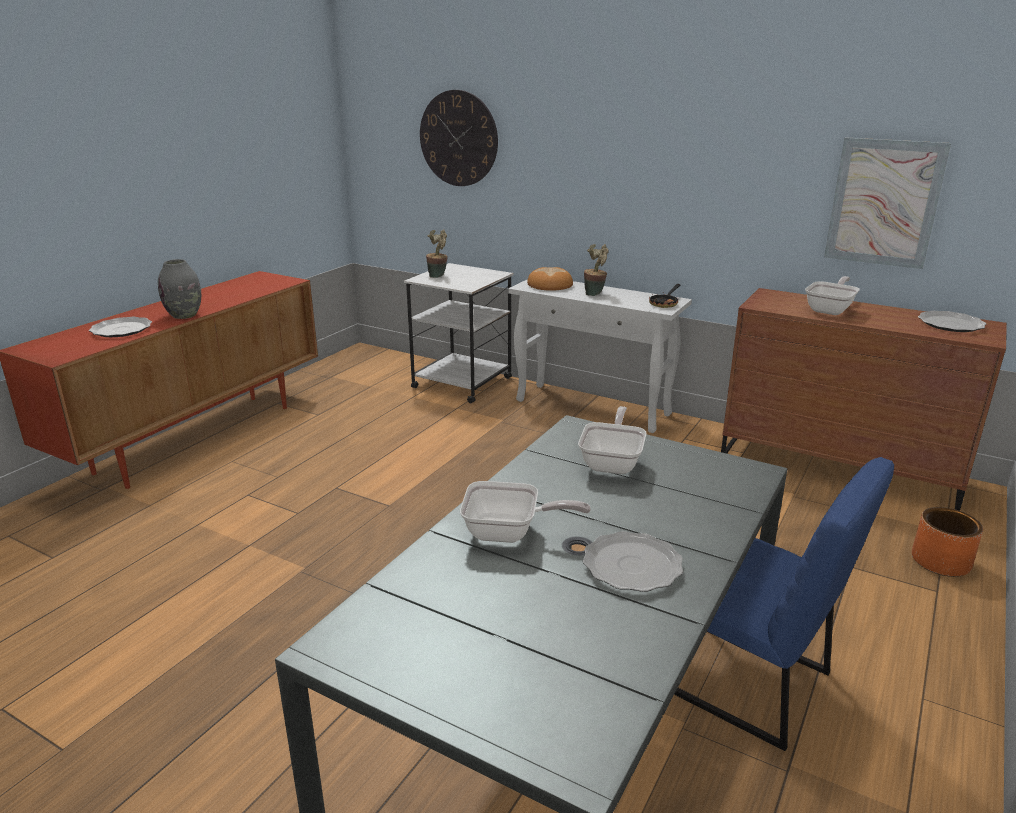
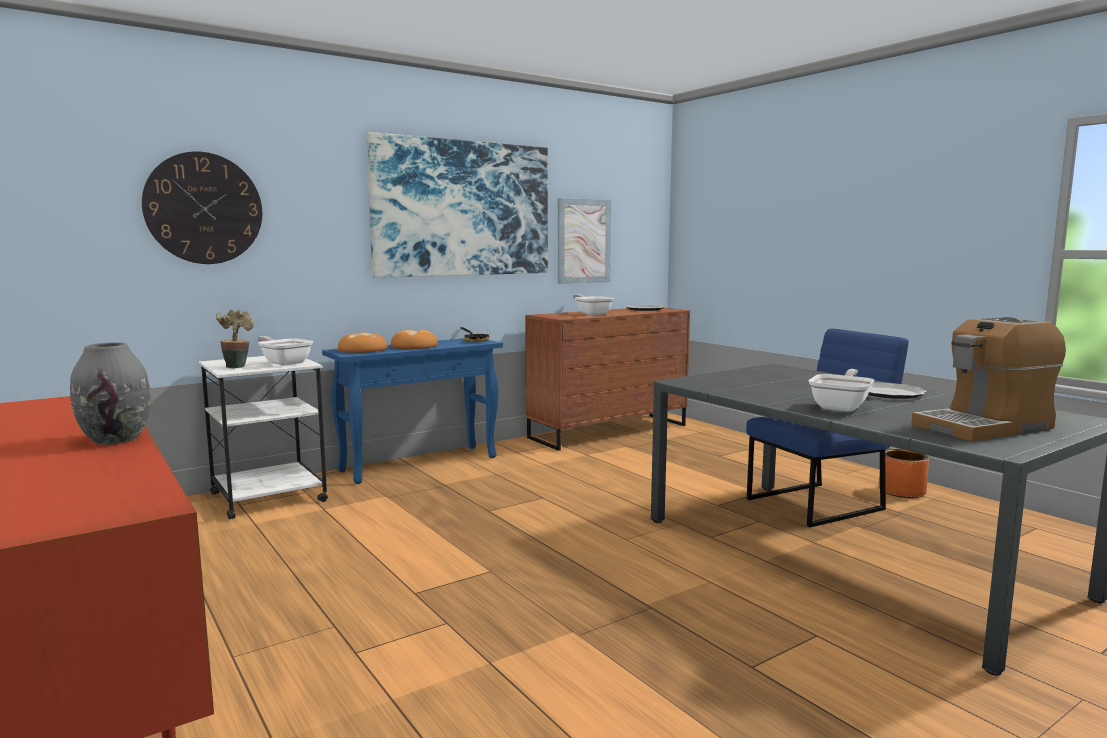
camera: 65 degrees left, 15 degrees down
plate [89,317,152,337] -> none
white console table [508,279,692,433] -> blue console table [322,338,503,484]
frying pan [578,406,647,474] -> frying pan moved to [257,336,313,366]
potted plant [584,244,608,296] -> bread [391,330,438,349]
orange planter [912,507,983,577] -> orange planter moved to [878,449,929,498]
none -> picture [366,132,548,278]
none -> coffee machine [911,317,1066,441]

